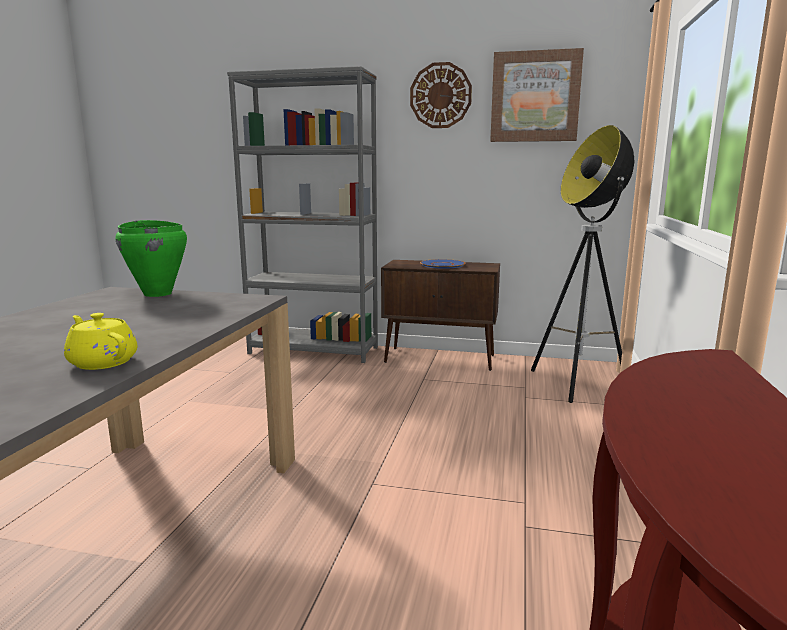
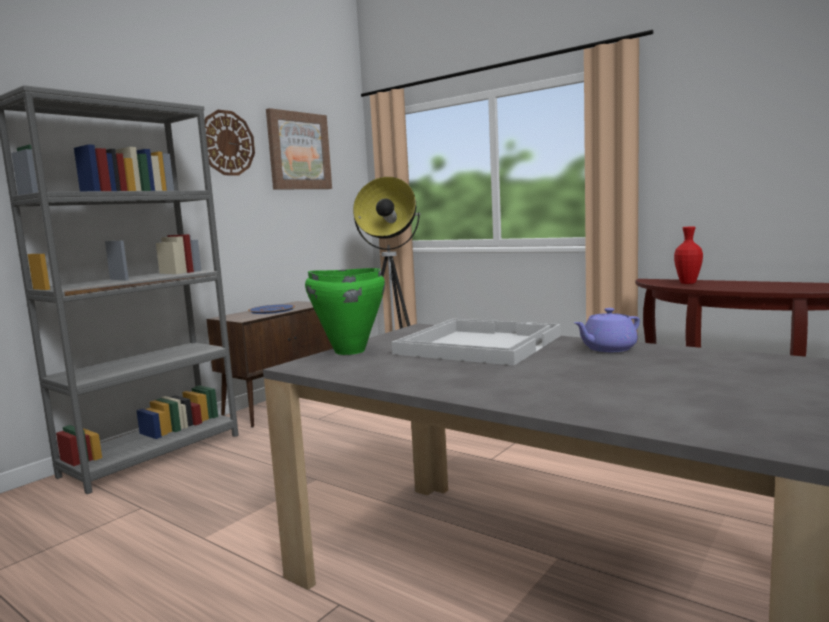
camera: 65 degrees left, 5 degrees down
yellow teapot [64,313,137,370] -> purple teapot [574,308,640,352]
none -> white tray [392,319,561,365]
none -> red vase [674,227,703,284]

